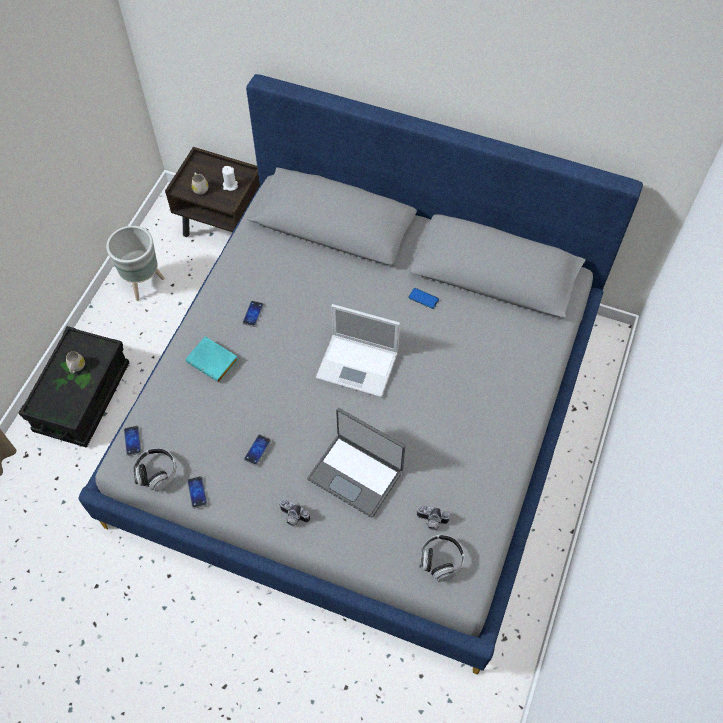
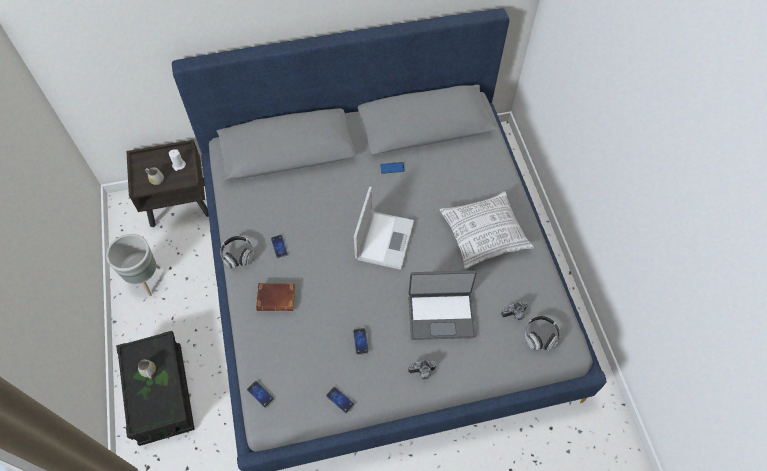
camera: 35 degrees left, 0 degrees up
headphones [133,448,176,492] -> headphones moved to [220,236,254,269]
turquoise book [186,337,238,382] -> brown book [256,283,295,311]
laptop [315,304,400,398] -> laptop turned 60 degrees counterclockwise [354,187,414,270]
none -> pillow [440,191,534,269]

